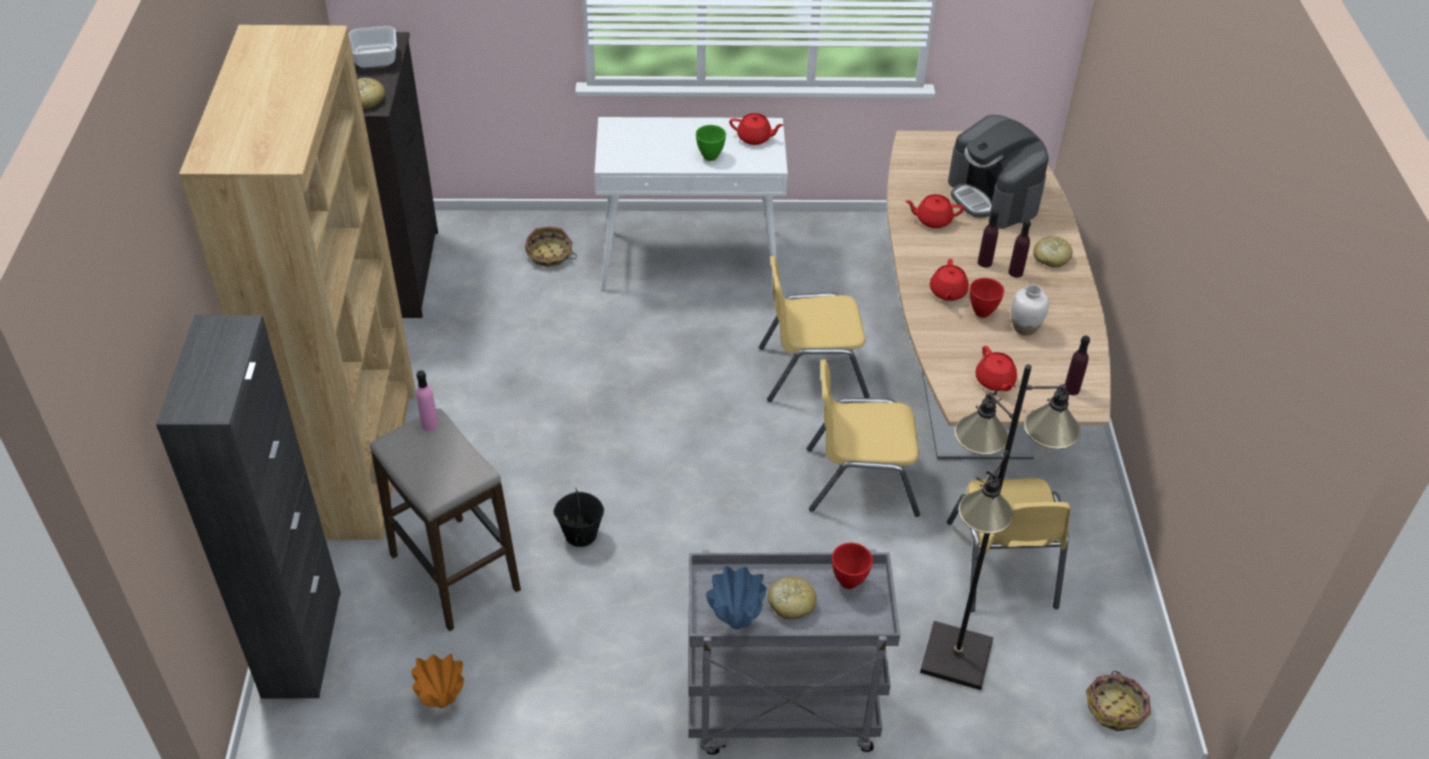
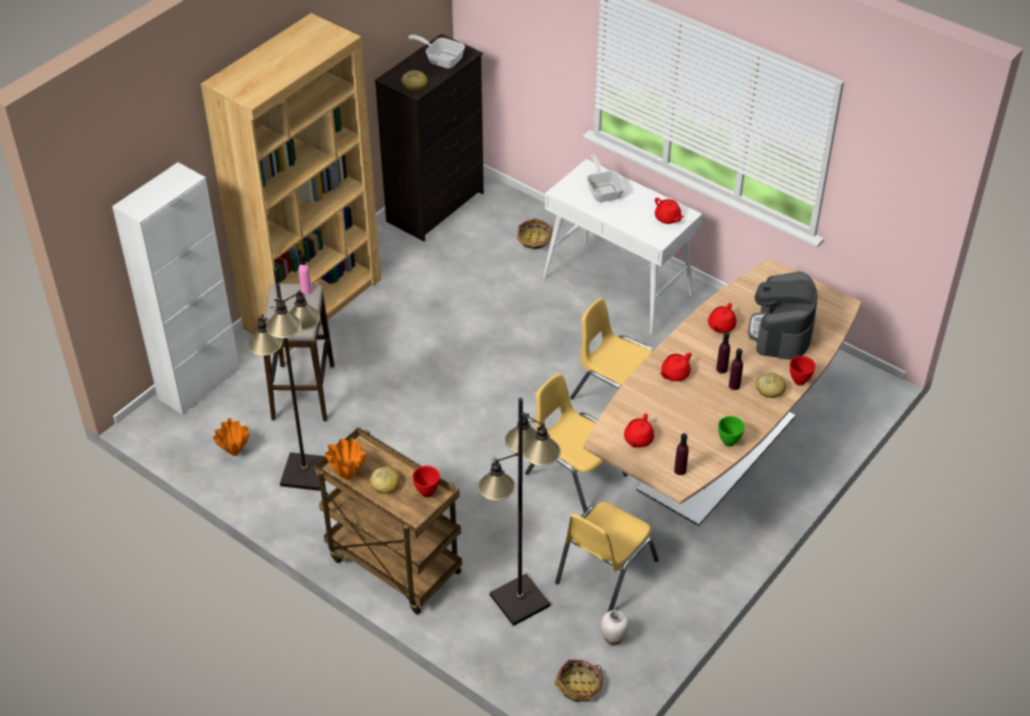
camera: 40 degrees right, 0 degrees up
black cabinet [156,315,341,699] -> white cabinet [112,162,240,415]
black bucket [553,487,604,547] -> none
grey cart [688,549,900,755] -> brown cart [314,427,462,615]
green bowl [696,125,726,161] -> green bowl moved to [718,416,745,447]
blue vase [706,566,767,629] -> orange vase [325,438,366,480]
red teapot [905,194,964,228] -> red teapot turned 105 degrees counterclockwise [708,303,737,333]
red bowl [970,278,1004,318] -> red bowl moved to [790,356,816,385]
white vase [1011,284,1049,336] -> white vase moved to [601,610,629,646]
none -> black floor lamp [248,268,325,491]
none -> frying pan [587,155,625,202]

